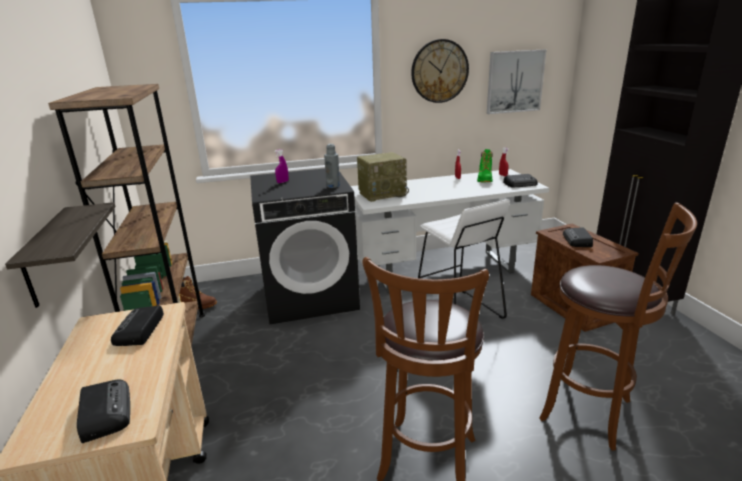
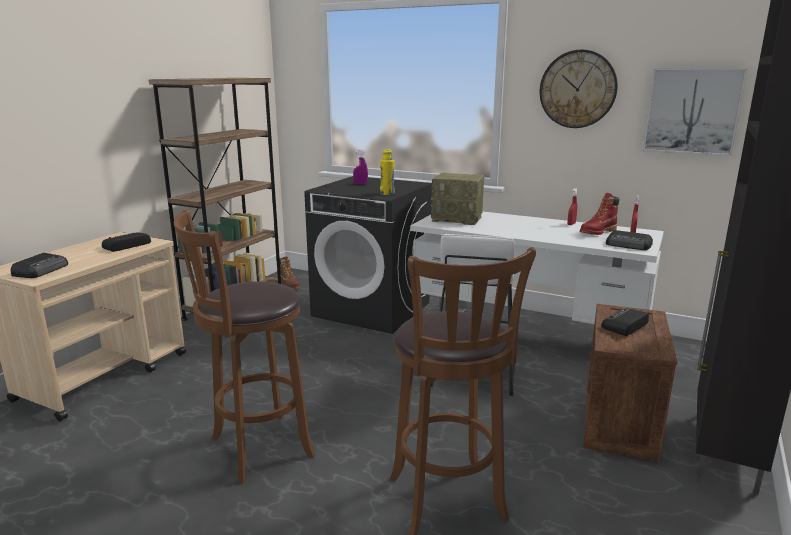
camera: 40 degrees right, 5 degrees down
shelf [5,202,116,308] -> none
grey bottle [324,144,340,188] -> yellow bottle [380,149,395,195]
green boot [477,149,493,182] -> red boot [580,193,620,235]

